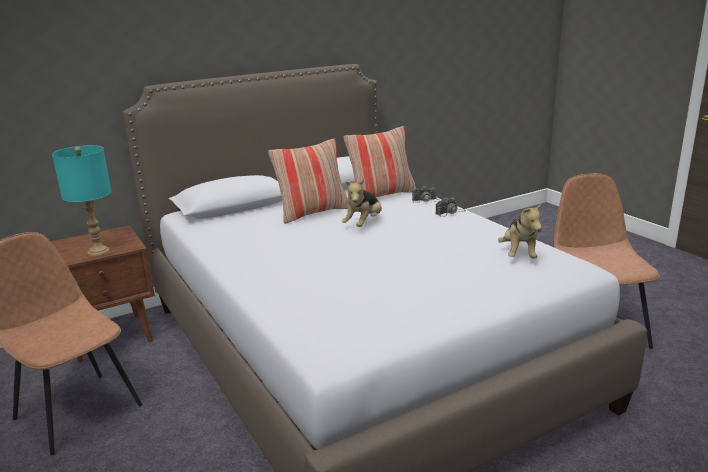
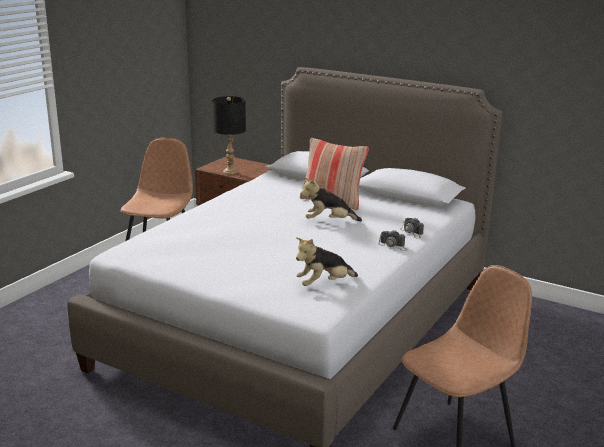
camera: 60 degrees right, 0 degrees up
turquoise table lamp [52,145,112,256] -> black table lamp [212,96,246,174]
pillow [344,126,417,197] -> none

